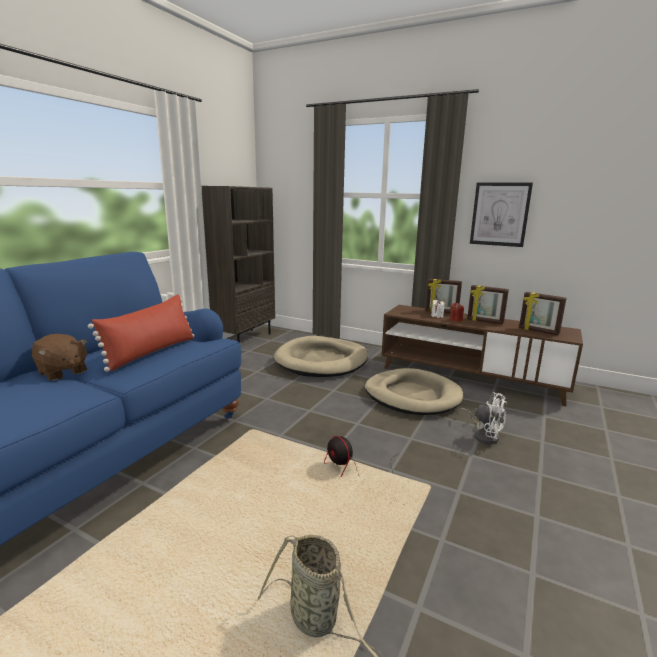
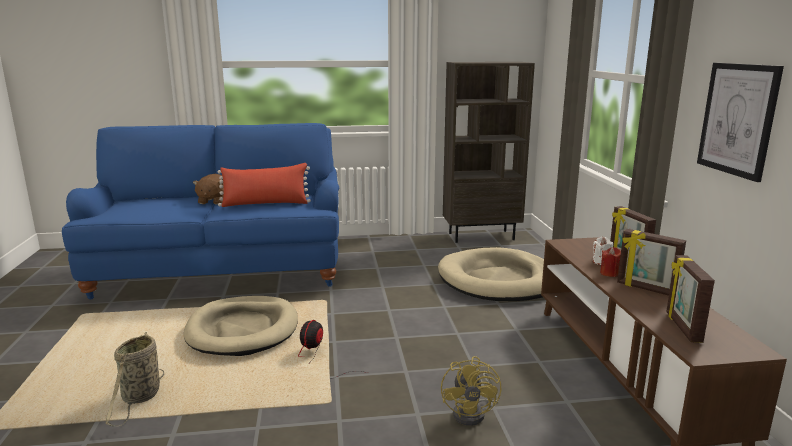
camera: 55 degrees right, 0 degrees up
beige dog bed [365,368,463,415] -> beige dog bed moved to [184,296,298,356]
white fan [457,392,507,445] -> yellow fan [441,356,501,426]
picture frame [467,285,509,325] -> picture frame turned 45 degrees counterclockwise [617,229,686,296]

